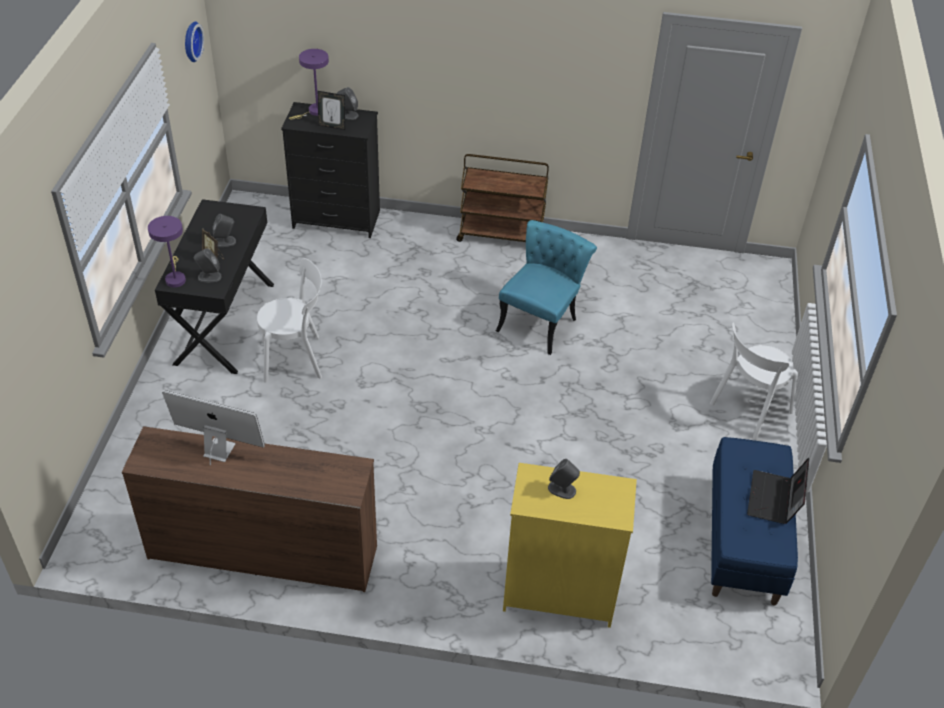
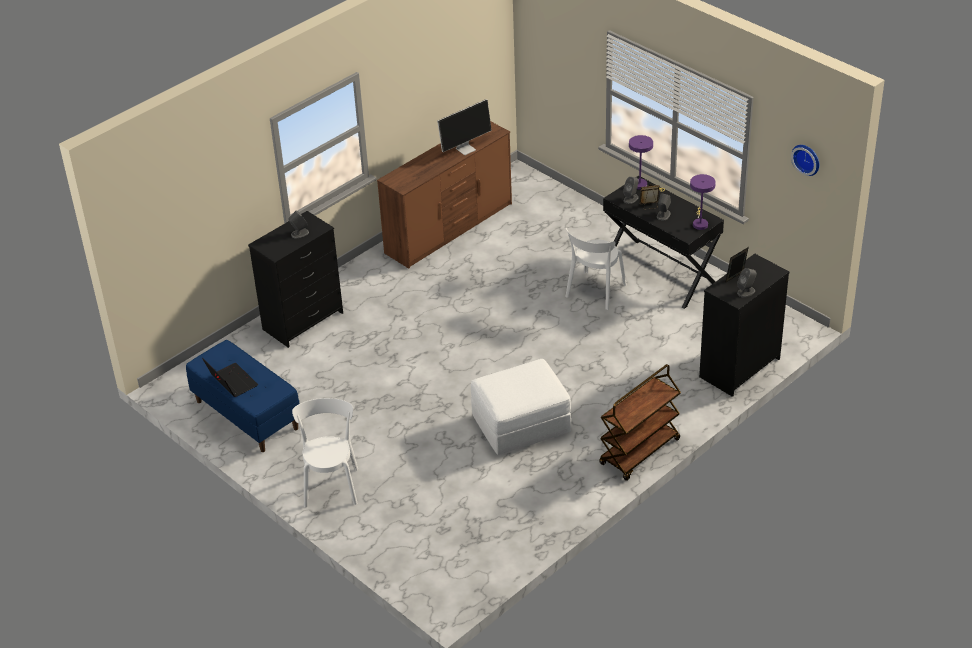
camera: 130 degrees right, 5 degrees down
purple table lamp [289,49,329,120] -> purple table lamp moved to [690,174,716,230]
turquoise chair [496,220,597,355] -> white ottoman [471,359,571,455]
yellow dresser [503,463,637,628] -> black dresser [248,211,343,348]

